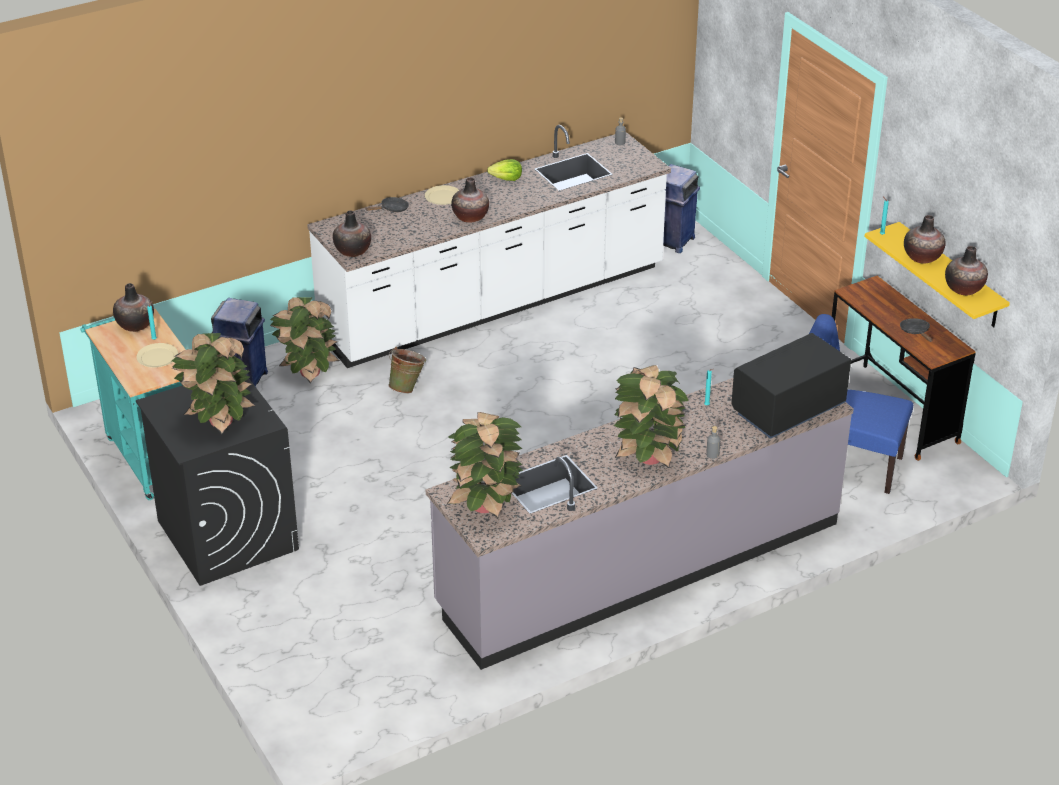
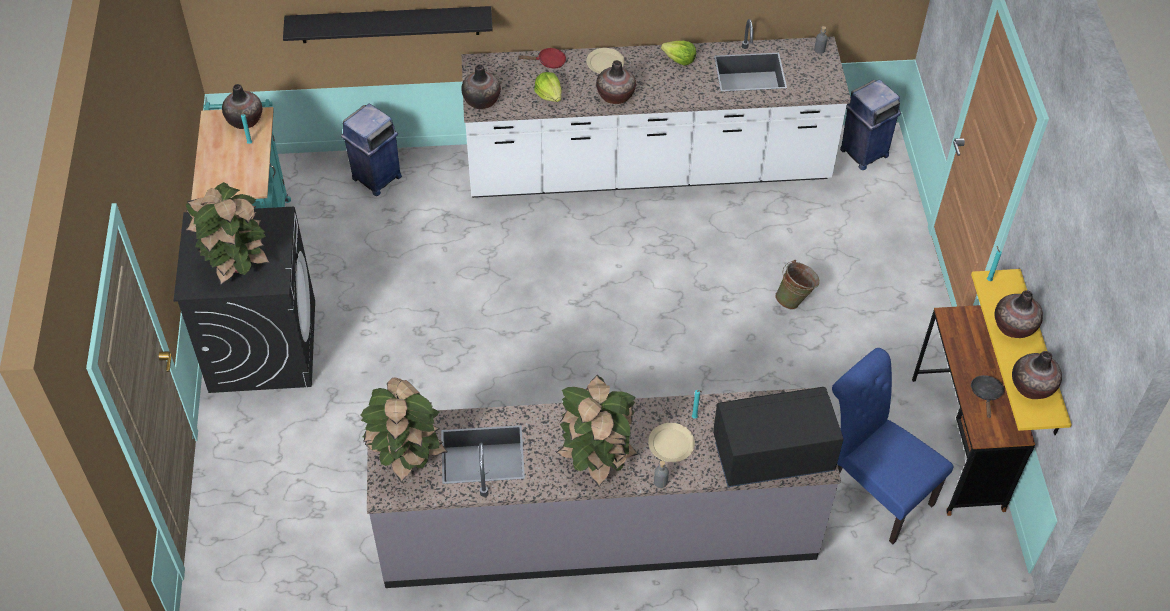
camera: 25 degrees right, 15 degrees up
beige plate [136,343,178,368] -> beige plate moved to [648,423,695,462]
potted plant [270,297,340,383] -> none
black frying pan [365,197,409,212] -> red frying pan [517,48,566,69]
green bucket [388,347,426,393] -> green bucket moved to [775,260,820,310]
none -> black shelf [283,6,493,43]
none -> lettuce [534,72,562,102]

